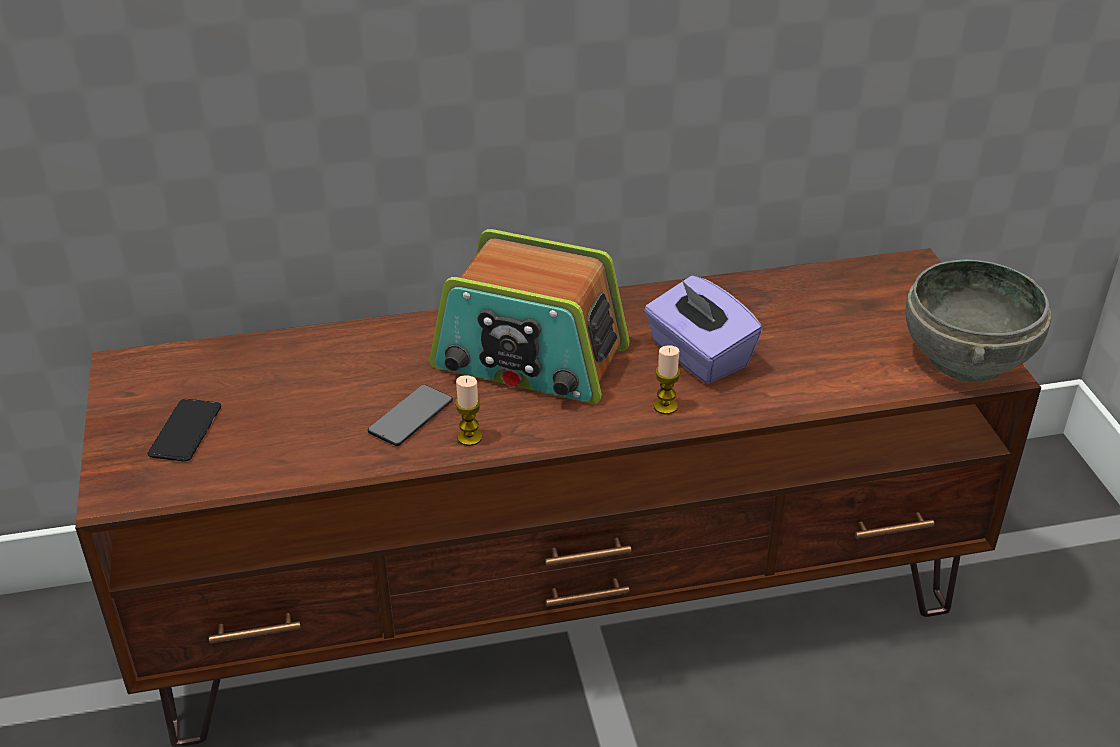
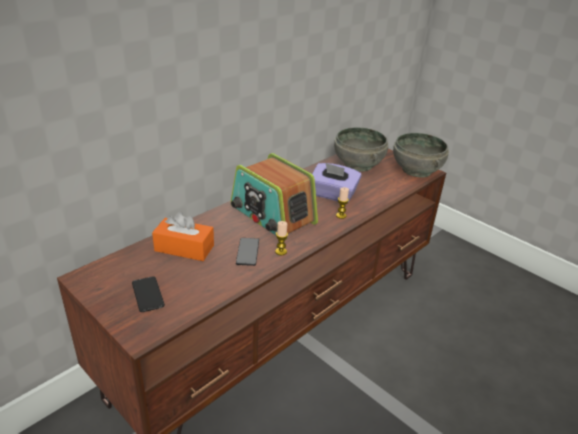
camera: 35 degrees left, 5 degrees down
radio [429,229,630,404] -> radio turned 60 degrees clockwise [231,153,318,240]
none -> orange tissue box [152,211,214,261]
none -> grey bowl [334,127,389,172]

